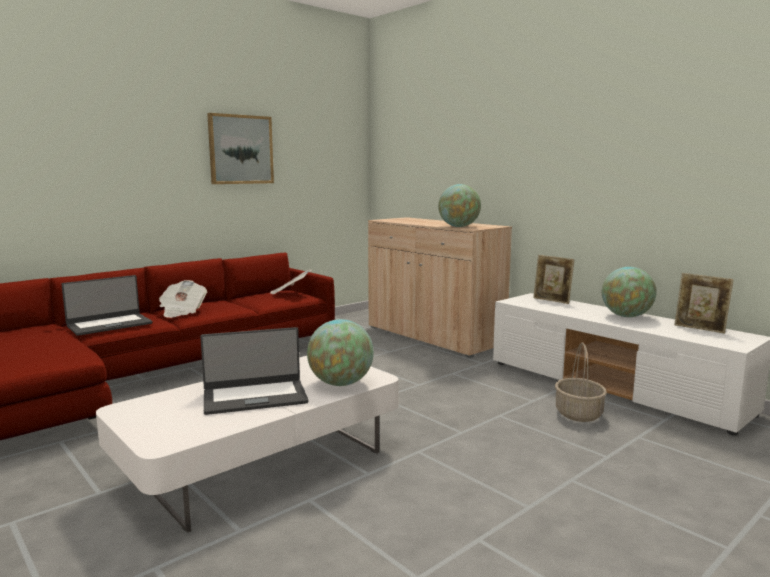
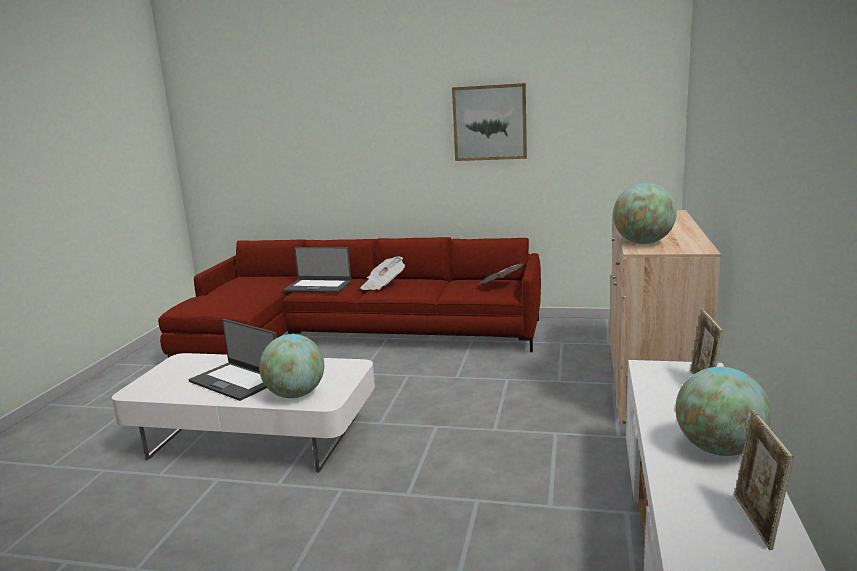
camera: 55 degrees right, 5 degrees up
basket [555,342,607,422] -> none

